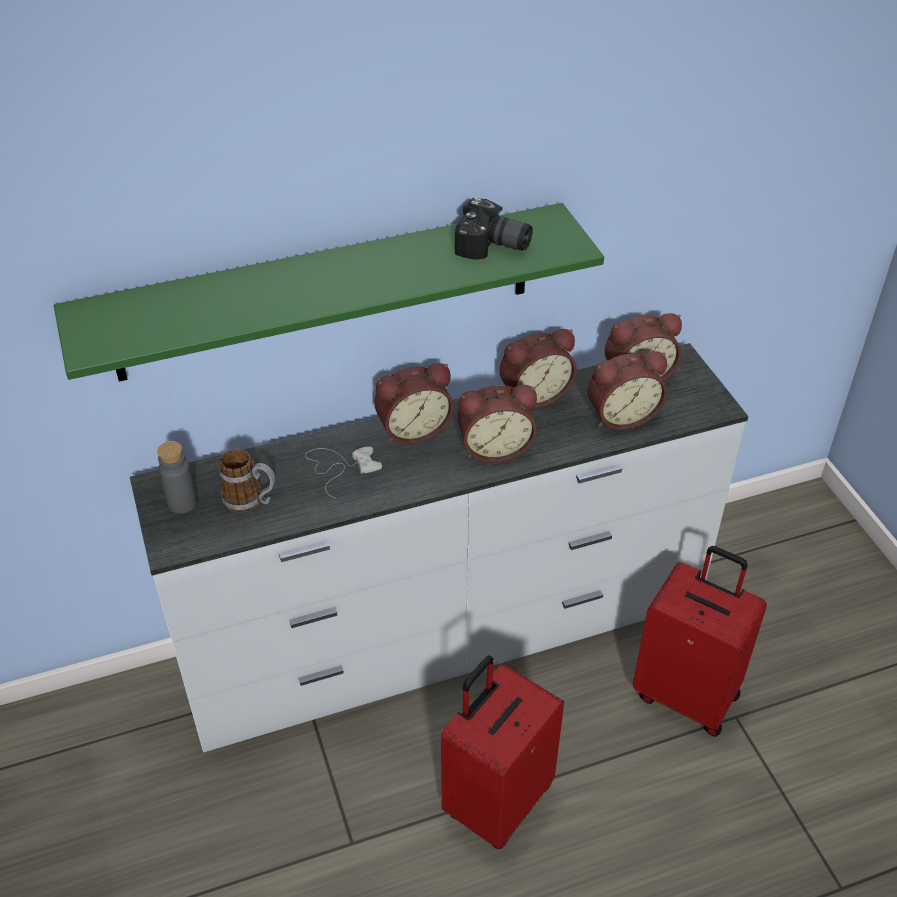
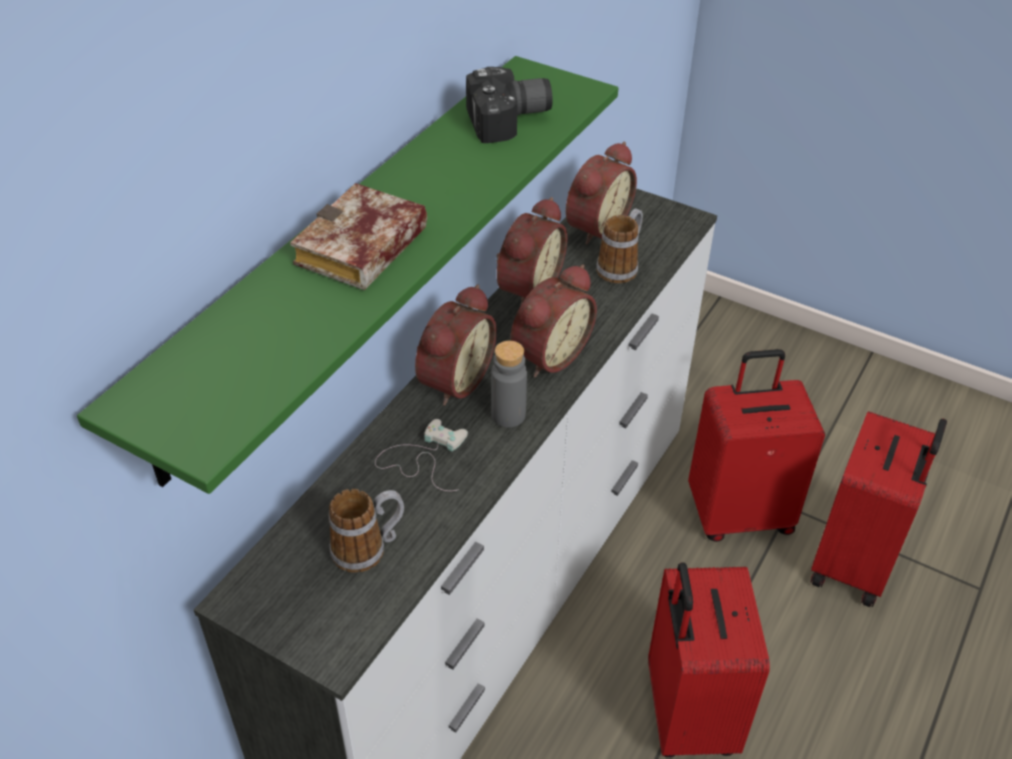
camera: 40 degrees left, 0 degrees up
grey bottle [157,441,197,514] -> grey bottle moved to [491,341,527,427]
alarm clock [587,351,667,430] -> mug [596,208,643,283]
none -> book [290,183,427,290]
none -> red suitcase [810,411,947,607]

